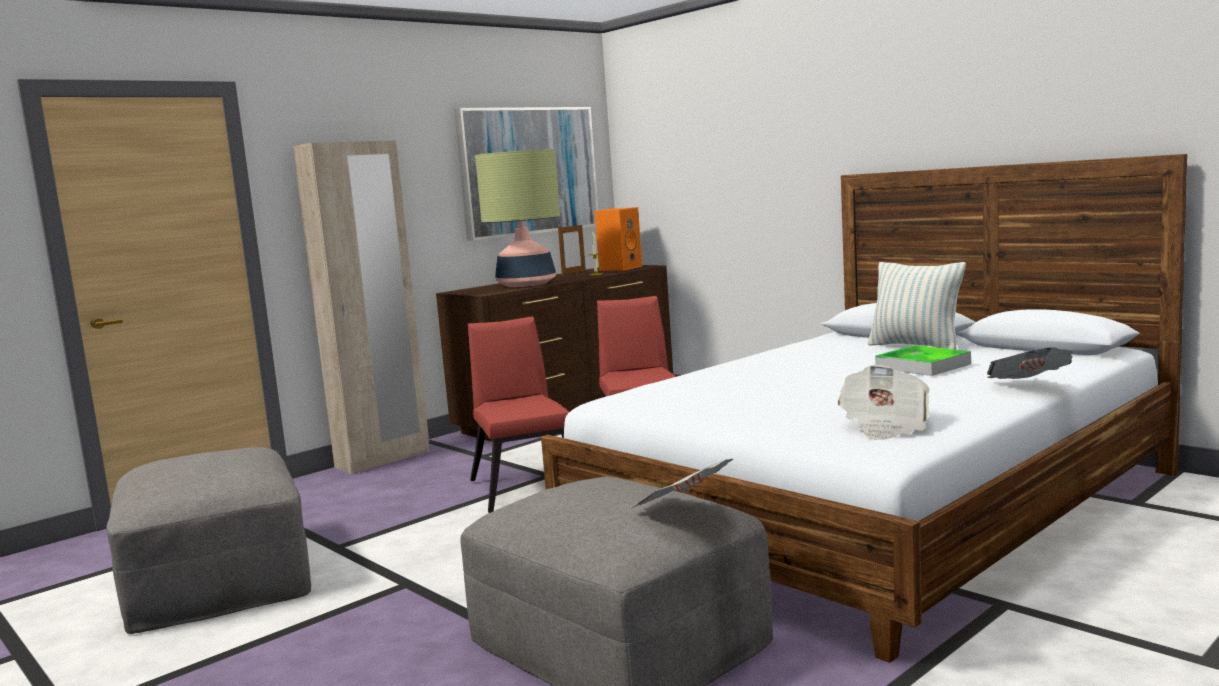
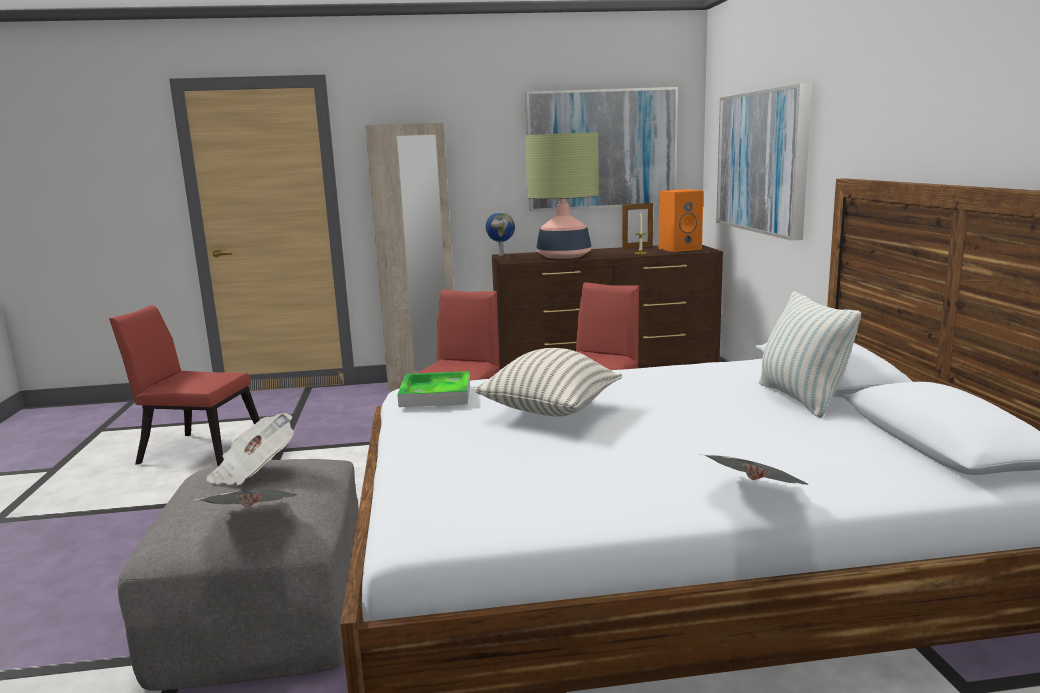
camera: 35 degrees right, 5 degrees up
grey ottoman [106,447,311,634] -> red chair [109,305,260,466]
newspaper [837,365,930,440] -> newspaper moved to [207,413,294,485]
tray [875,345,971,376] -> tray moved to [397,371,470,407]
none -> pillow [474,348,622,417]
none -> globe [486,212,515,256]
none -> picture [716,83,812,241]

